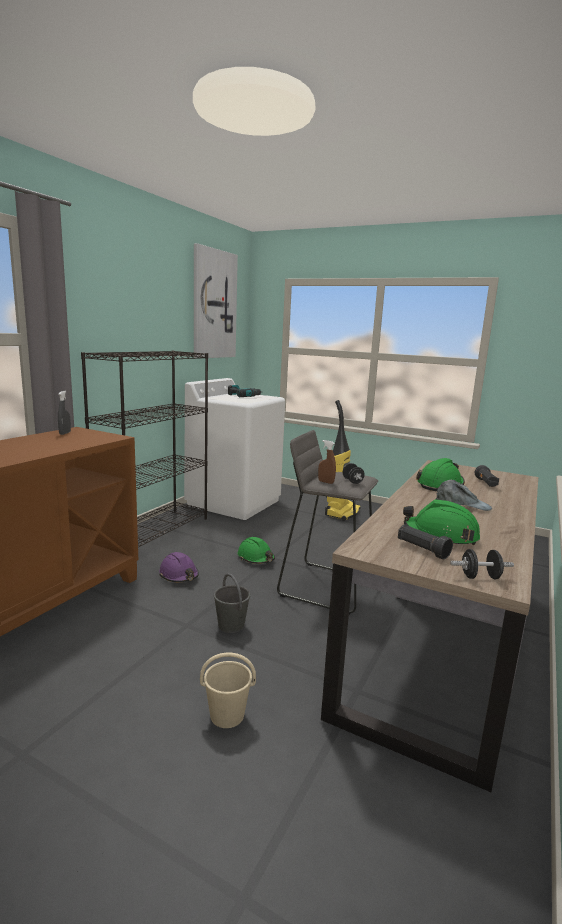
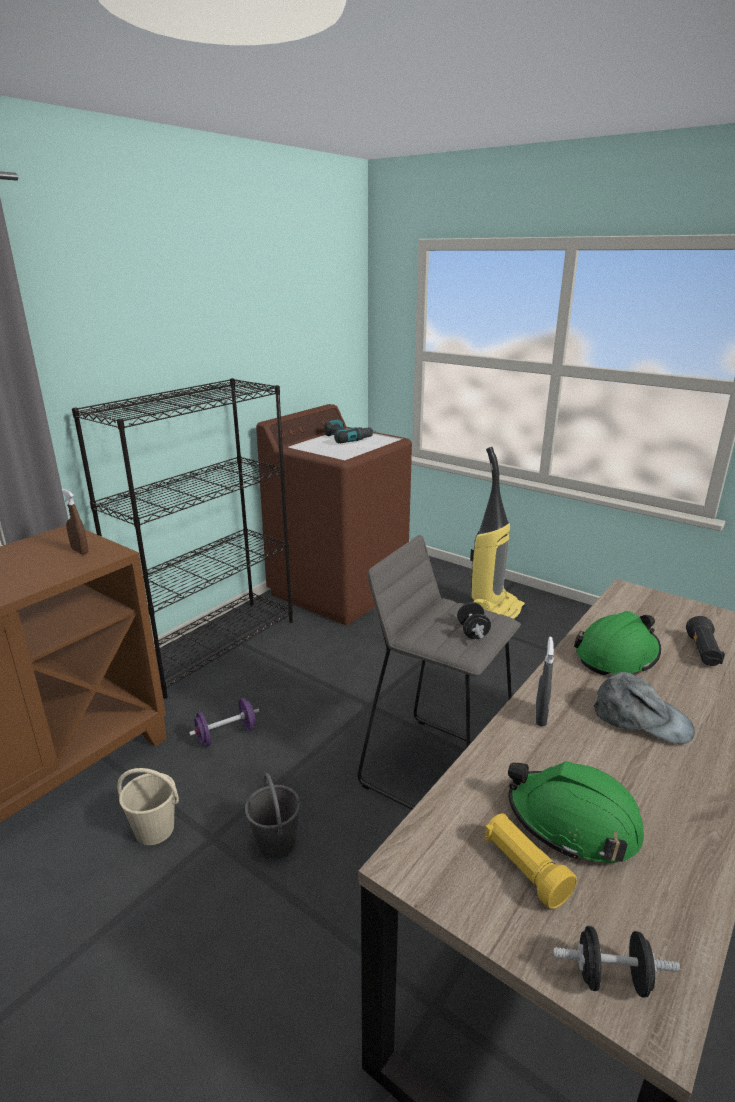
camera: 10 degrees right, 10 degrees up
grey spray bottle [58,391,71,435] -> grey spray bottle moved to [536,637,554,727]
purple hard hat [159,552,199,582] -> purple dumbbell [189,698,259,747]
white washing machine [184,378,285,520] -> brown washing machine [256,404,412,625]
picture [194,243,238,359] -> none
beige bucket [200,653,256,728] -> beige bucket moved to [117,768,179,845]
green hard hat [237,537,275,564] -> none
brown spray bottle [318,440,336,484] -> brown spray bottle moved to [62,489,88,555]
black flashlight [398,524,453,560] -> yellow flashlight [484,814,577,909]

